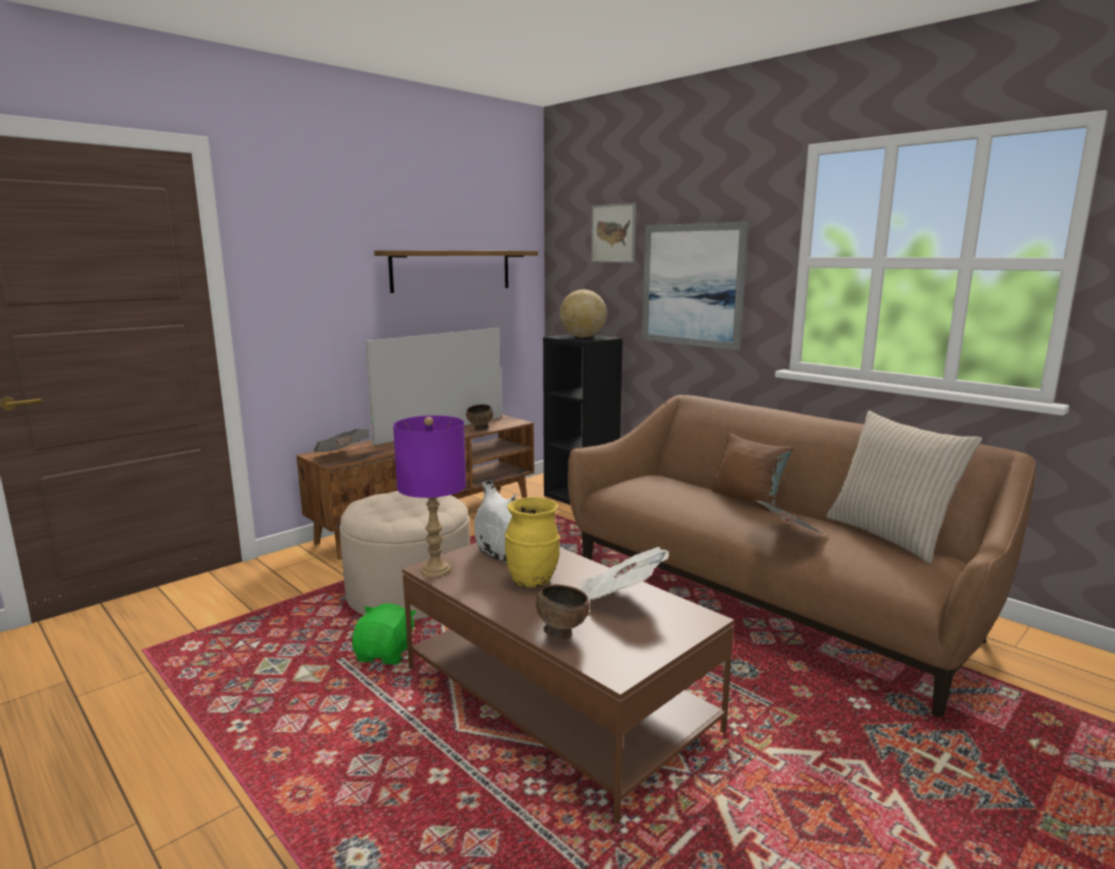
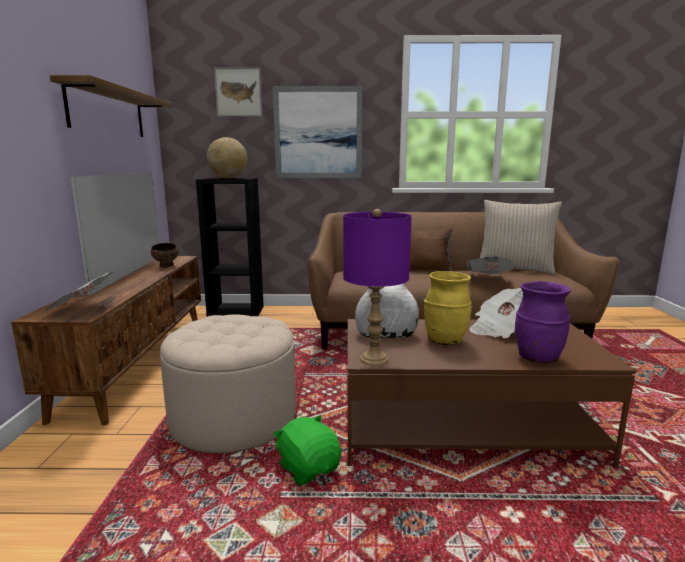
camera: 45 degrees left, 0 degrees up
brown bowl [536,584,590,639] -> purple vase [515,281,571,363]

